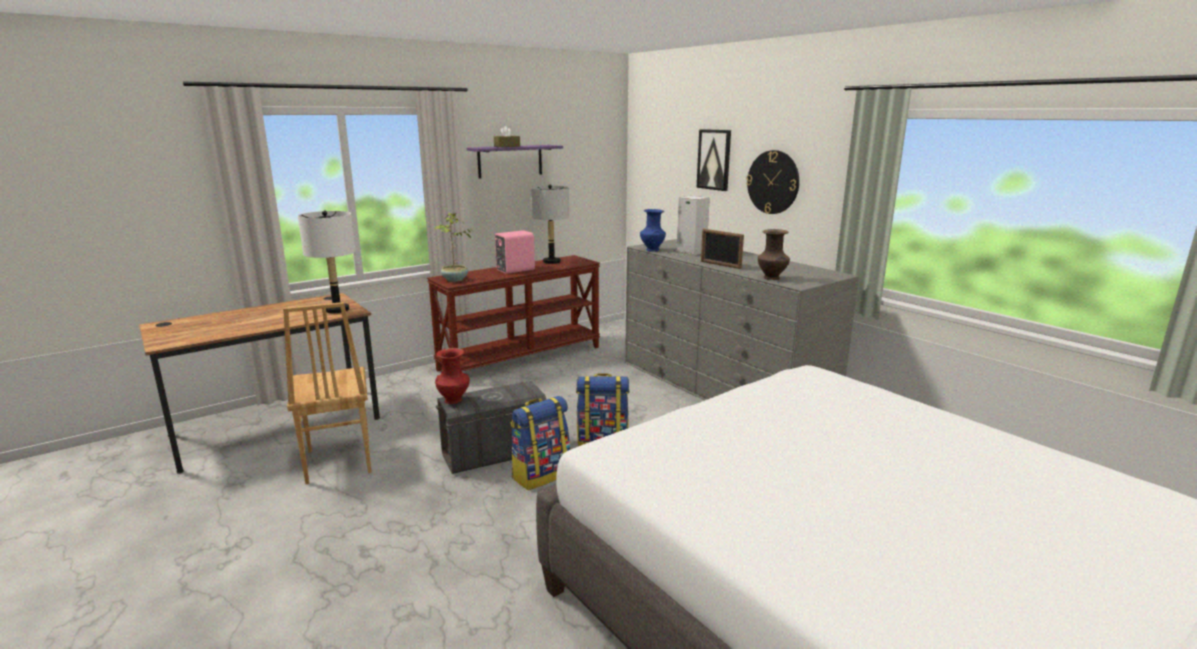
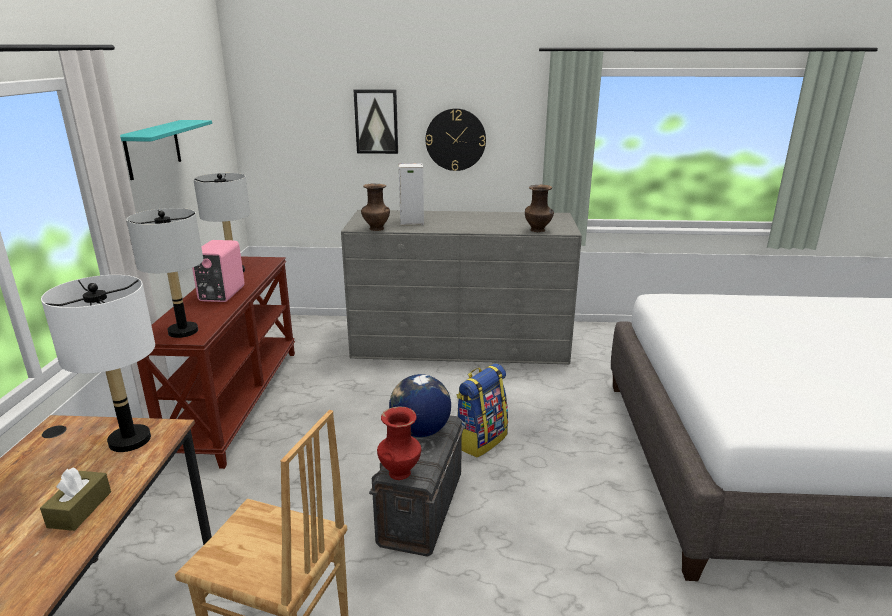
camera: 50 degrees left, 5 degrees up
potted plant [435,213,472,282] -> grey table lamp [127,208,203,338]
purple shelf [467,145,563,179] -> turquoise shelf [120,120,212,180]
brown tissue box [494,126,520,147] -> brown tissue box moved to [40,467,111,531]
backpack [510,396,571,490] -> none
blue vase [640,209,666,252] -> brown vase [361,184,390,231]
picture frame [701,229,744,269] -> none
none -> globe [389,374,451,437]

